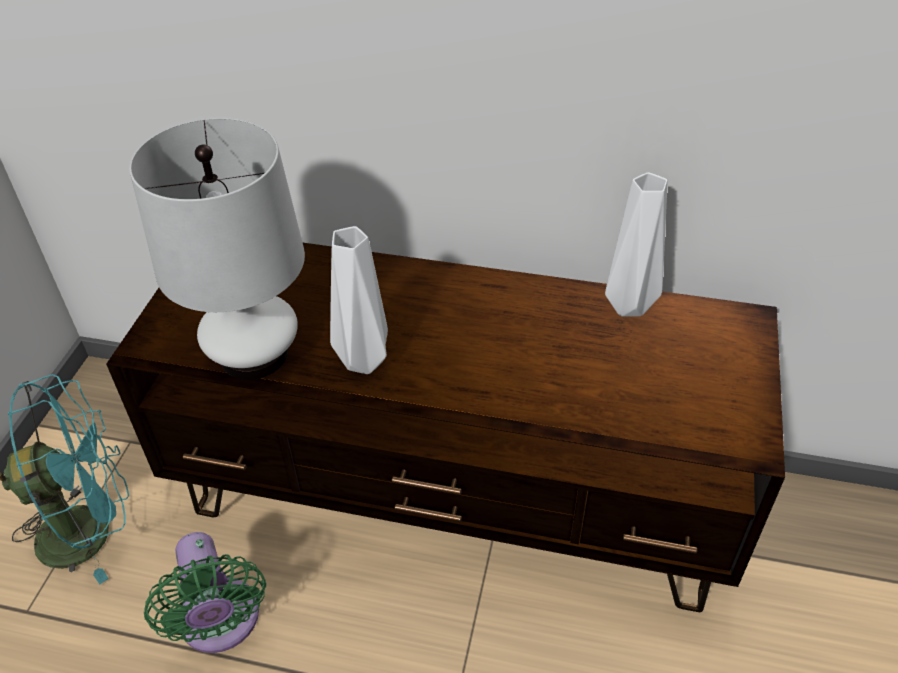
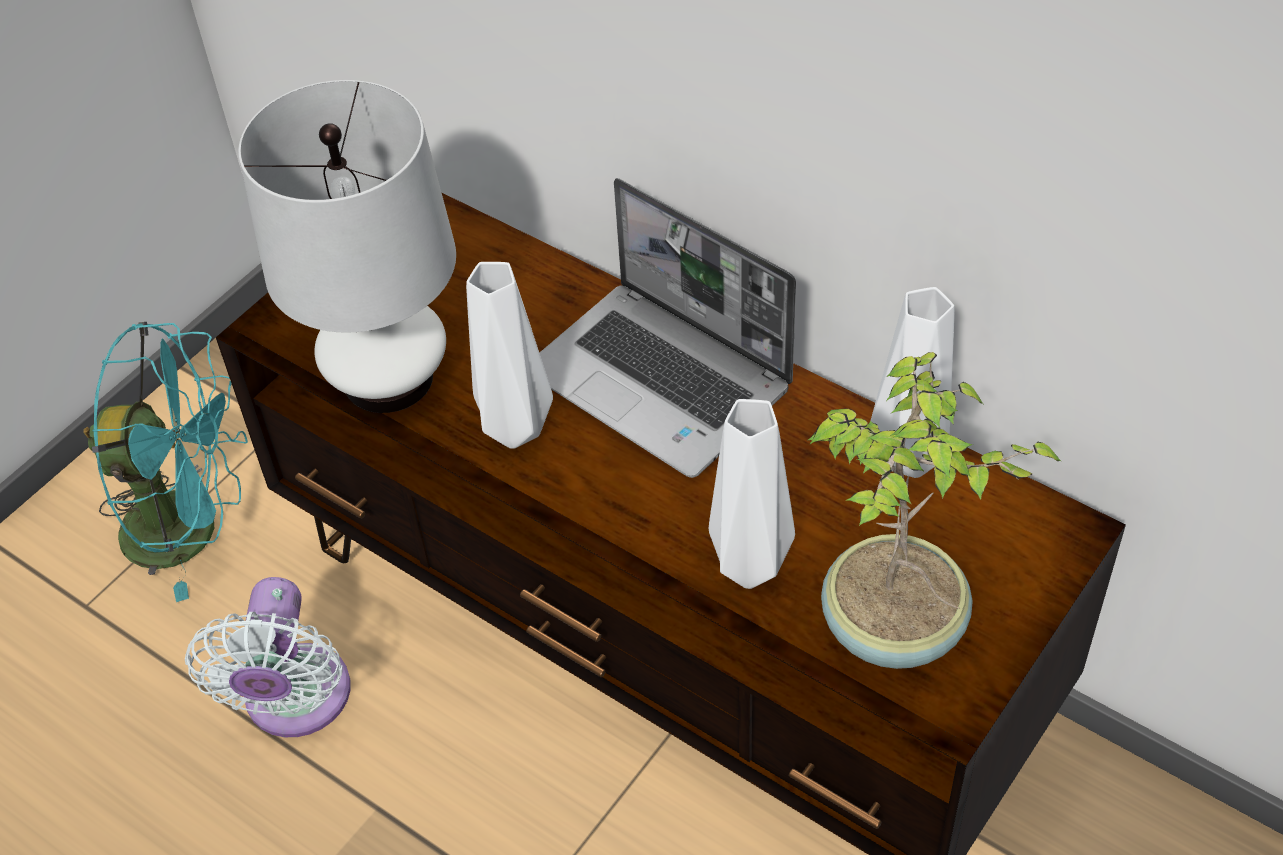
camera: 25 degrees right, 5 degrees up
green fan [144,532,266,653] -> white fan [185,577,350,737]
none -> laptop [540,178,796,478]
none -> white vase [709,399,795,589]
none -> potted plant [807,352,1062,669]

